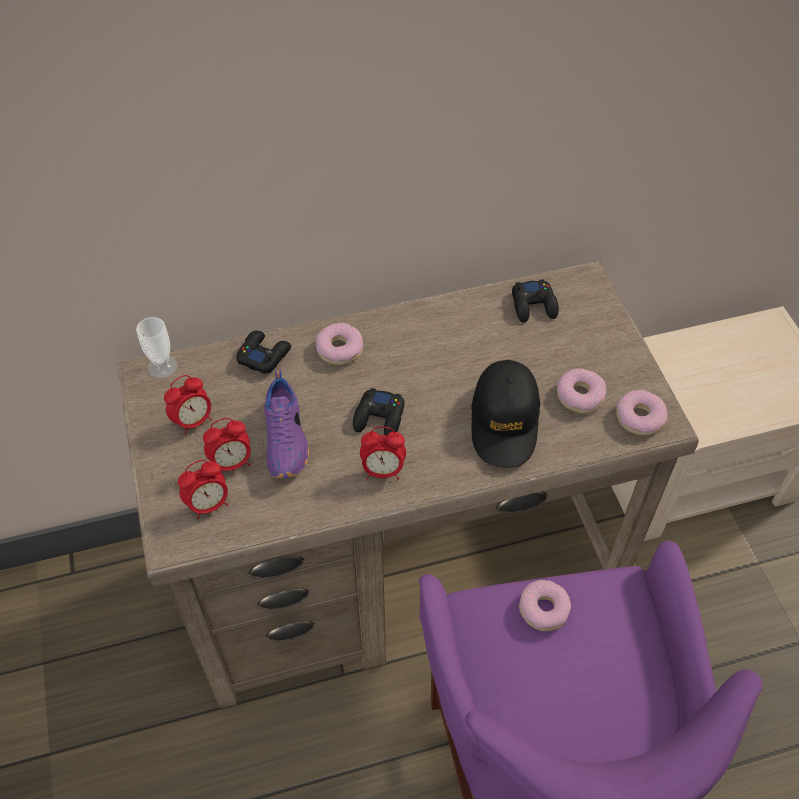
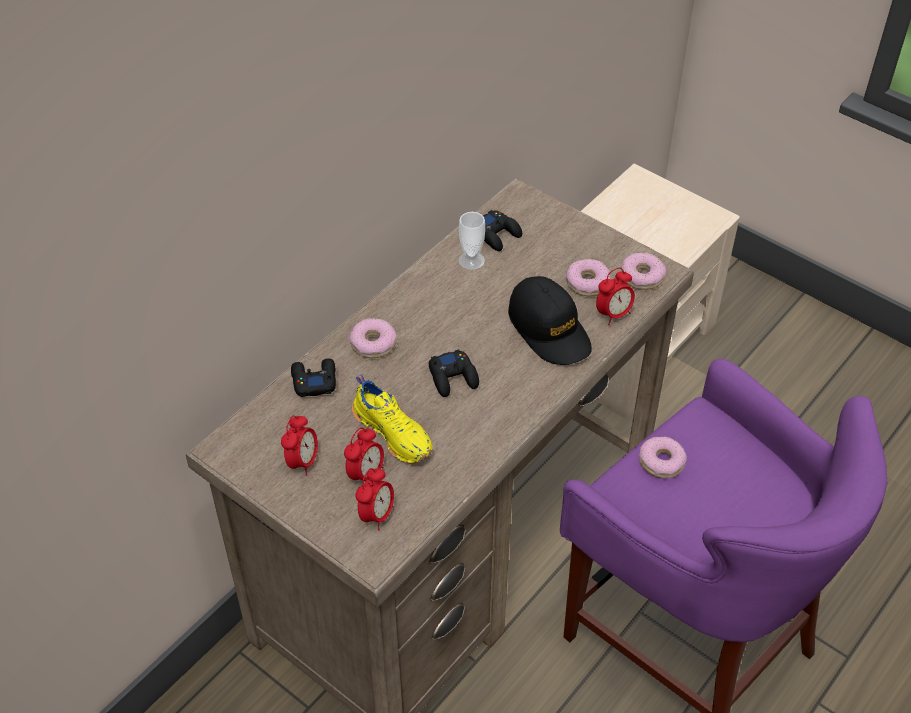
camera: 35 degrees left, 5 degrees down
cup [136,317,177,378] -> cup moved to [458,212,485,270]
purple shoe [264,370,309,478] -> yellow shoe [352,375,433,464]
alarm clock [360,427,406,480] -> alarm clock moved to [596,268,635,325]

